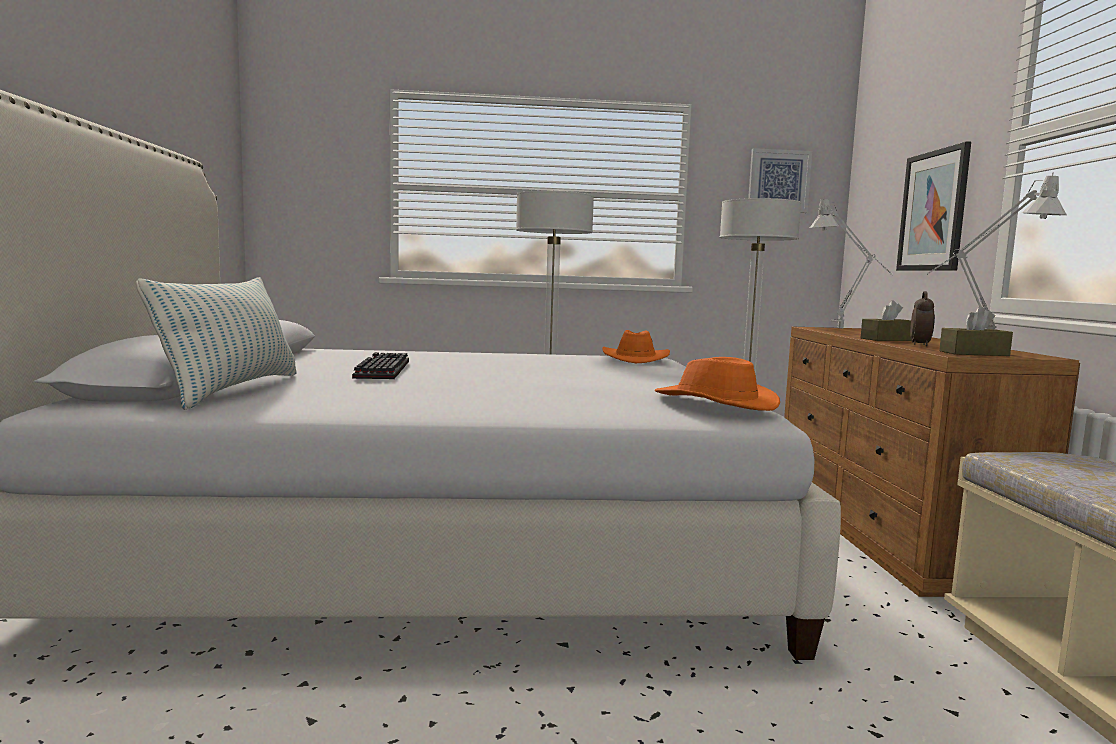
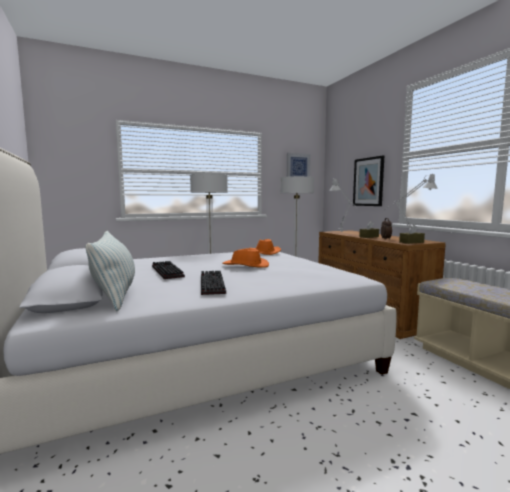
camera: 20 degrees left, 0 degrees up
orange hat [655,357,780,411] -> orange hat moved to [222,248,269,268]
none -> keyboard [201,271,226,295]

